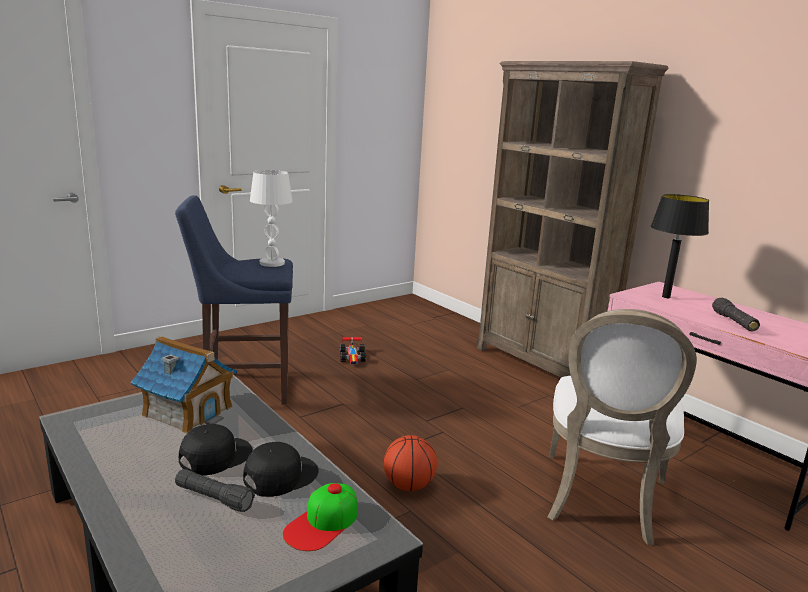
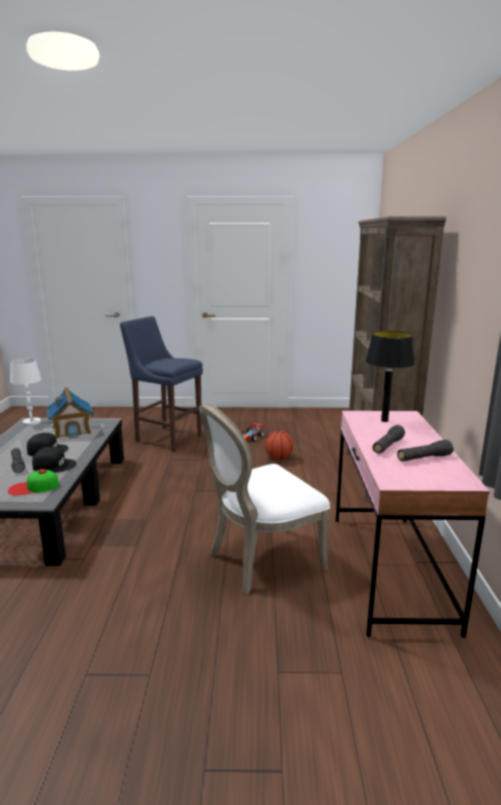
camera: 40 degrees right, 0 degrees up
white table lamp [250,170,293,267] -> white table lamp moved to [10,359,41,426]
basketball [383,435,437,491] -> basketball moved to [265,431,293,460]
none -> black flashlight [397,439,454,462]

